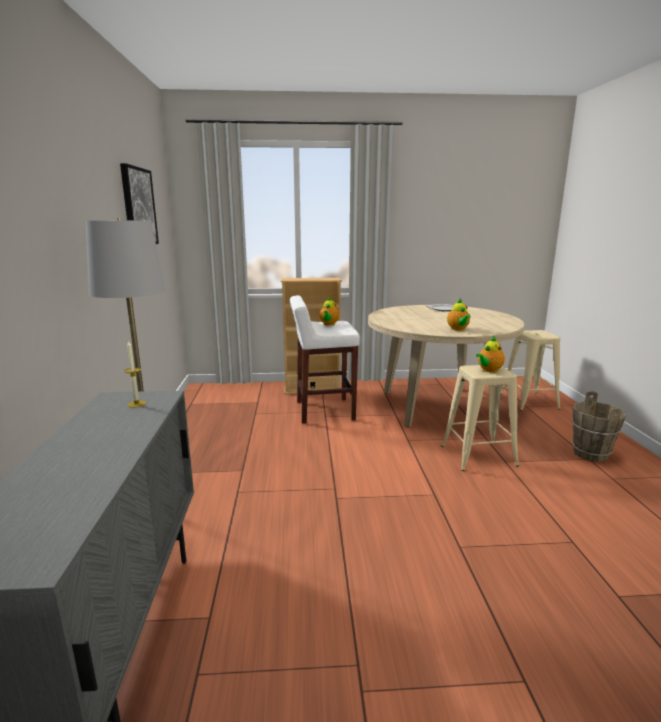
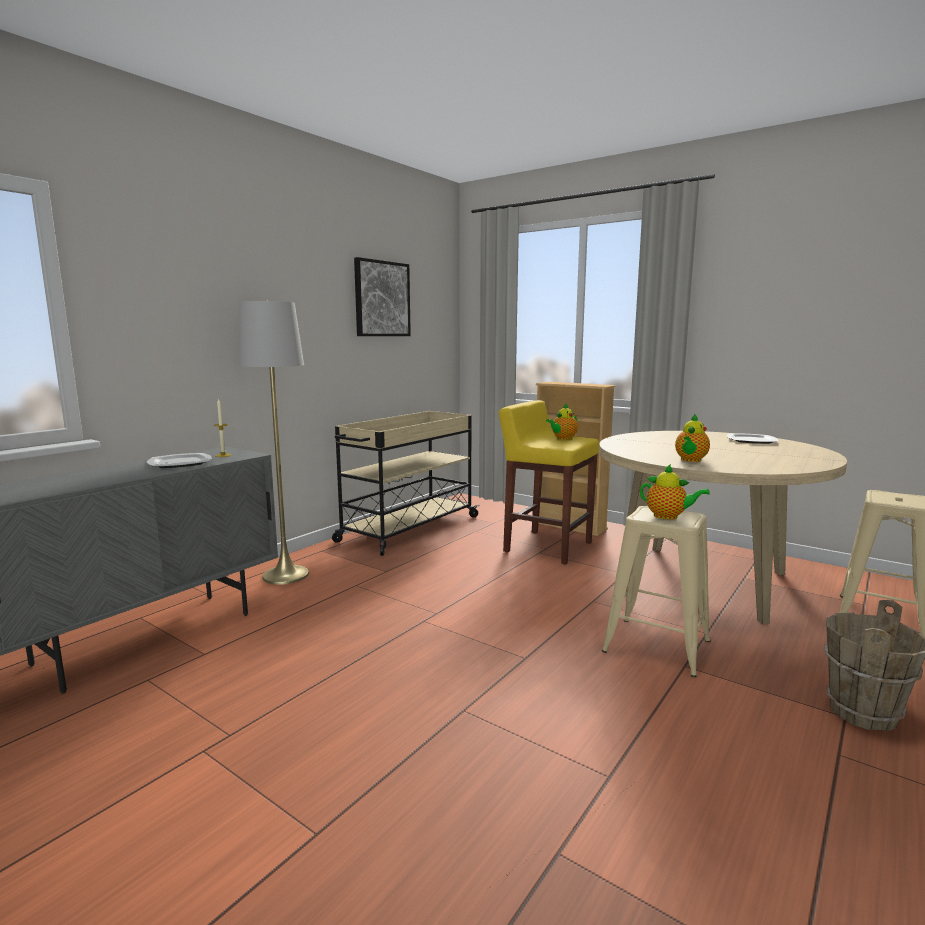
camera: 40 degrees right, 5 degrees down
white stool [290,295,360,423] -> yellow stool [499,400,599,565]
teapot [476,336,505,373] -> teapot turned 150 degrees counterclockwise [640,464,710,520]
none -> plate [147,453,212,468]
none -> beige cart [332,411,480,556]

